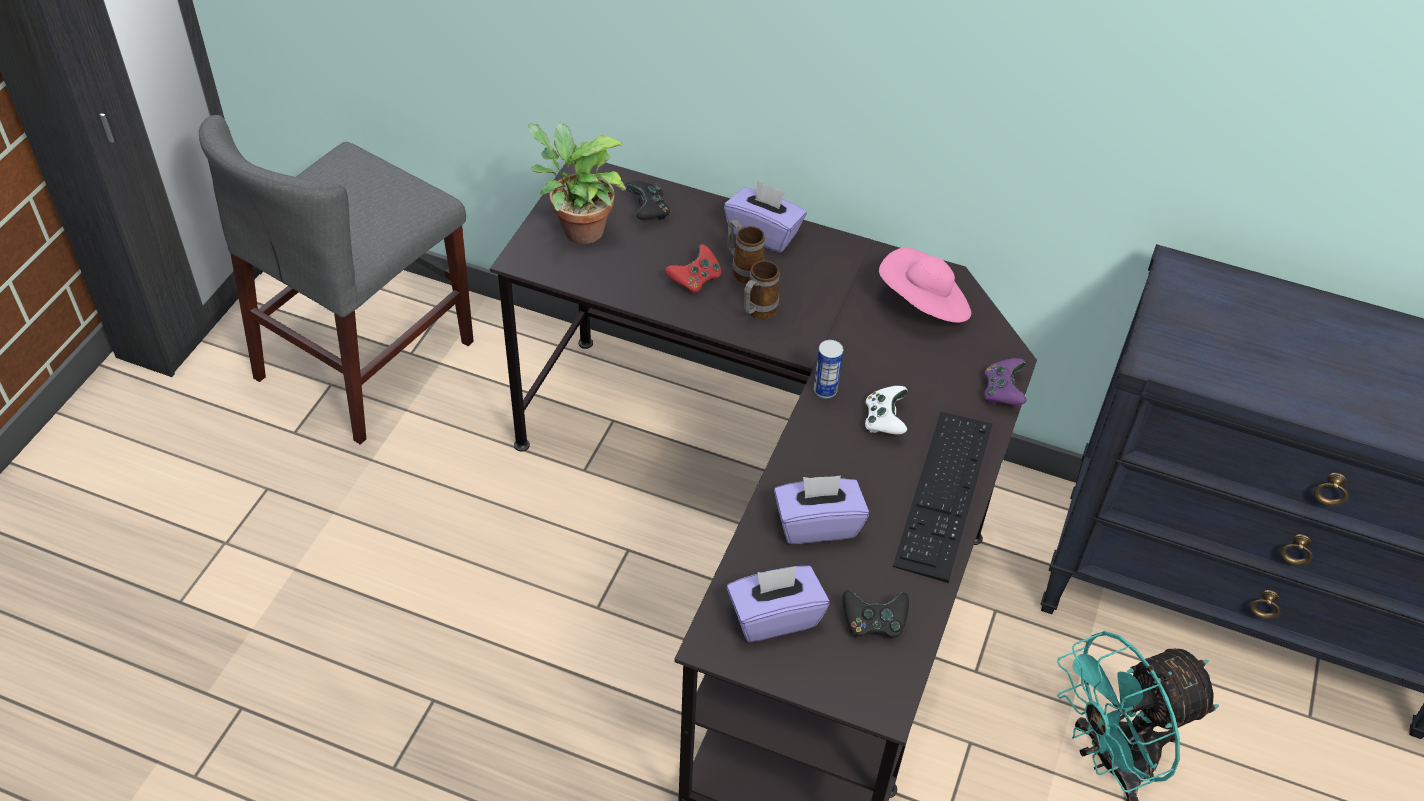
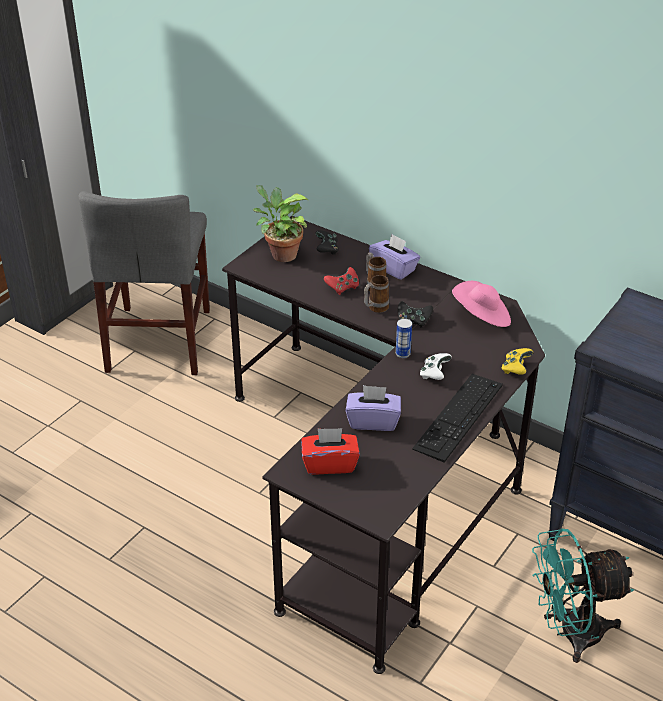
camera: 15 degrees right, 10 degrees down
grey chair [199,115,474,445] -> grey chair turned 45 degrees counterclockwise [78,191,210,375]
purple tissue box [726,566,829,642] -> red tissue box [301,428,360,475]
black game controller [843,590,909,638] -> black game controller moved to [398,301,433,328]
purple game controller [984,358,1026,405] -> yellow game controller [502,348,533,375]

